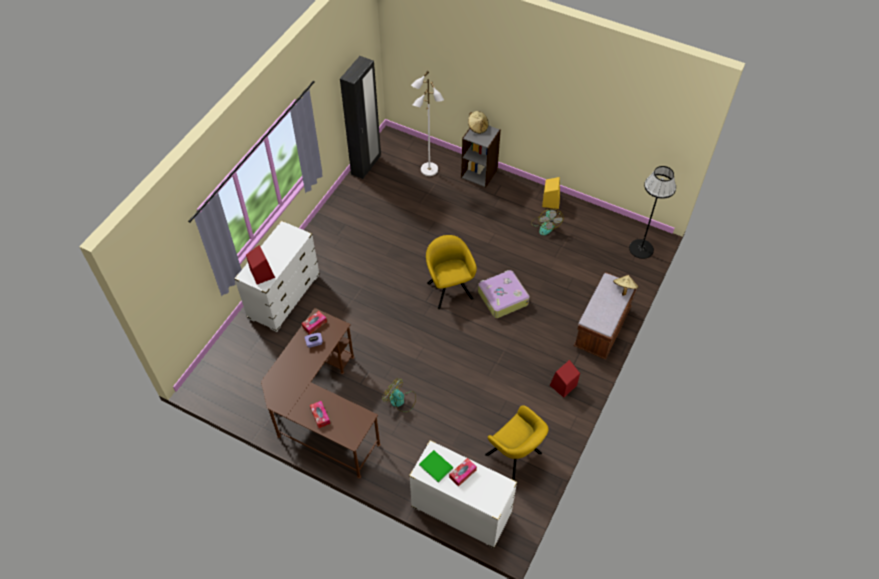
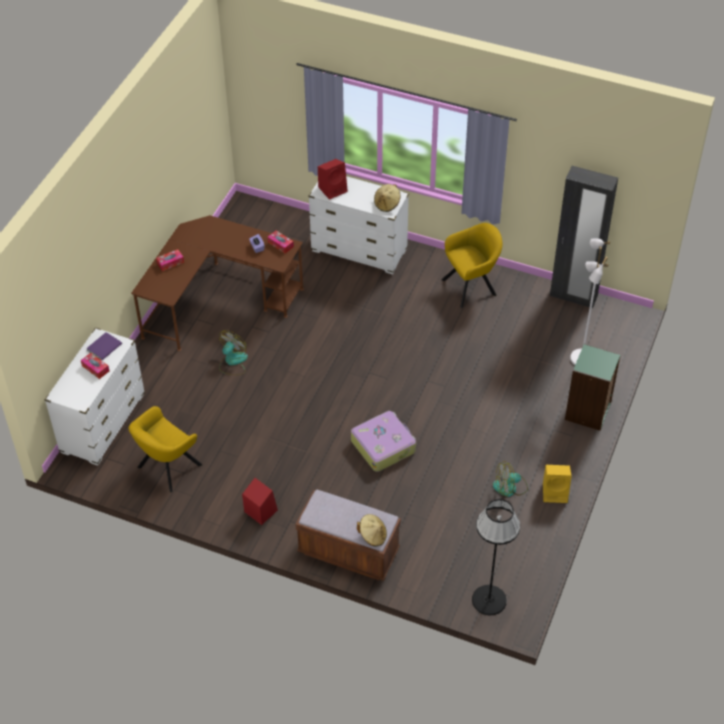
camera: 85 degrees right, 5 degrees down
green book [419,450,453,483] -> purple book [86,332,122,360]
yellow armchair [426,235,477,310] -> yellow armchair moved to [441,223,502,308]
grey bookcase [461,125,501,187] -> green bookcase [565,343,621,431]
beige hat [468,111,489,134] -> beige hat moved to [374,184,400,212]

